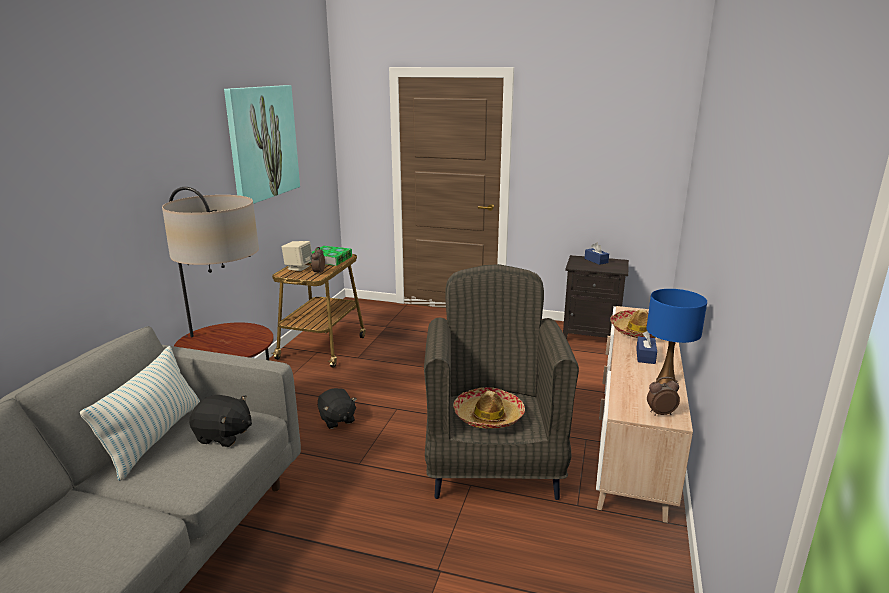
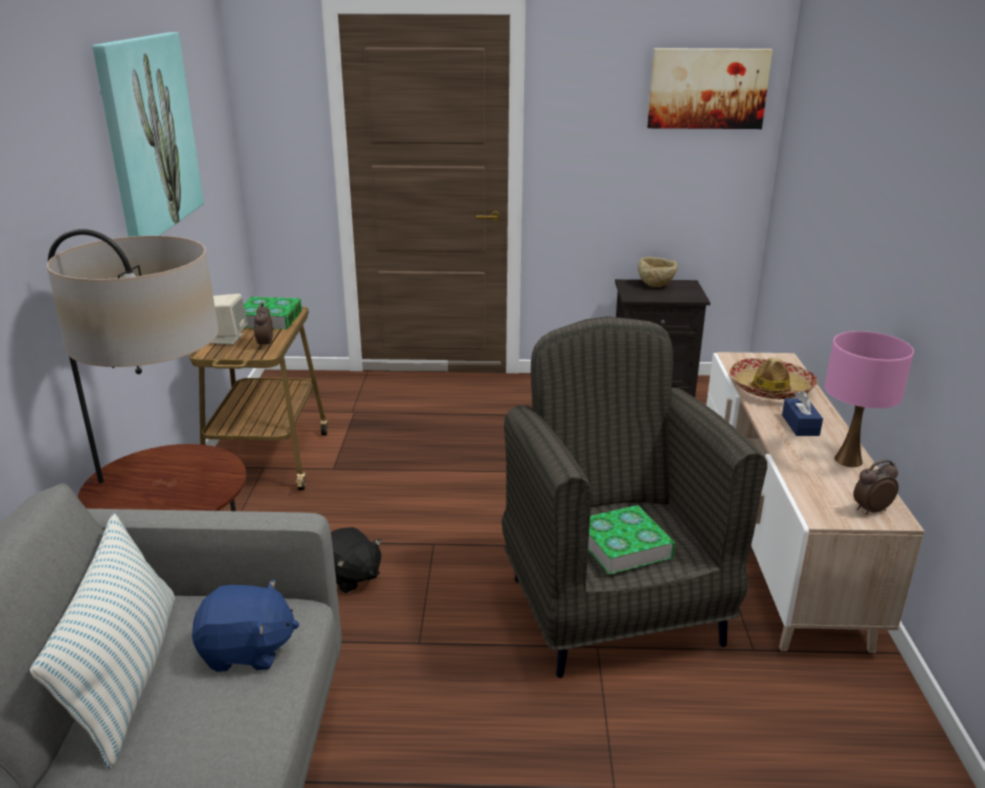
camera: 15 degrees left, 5 degrees up
black plush toy [189,395,252,447] -> blue plush toy [192,579,299,672]
hat [453,387,525,429] -> book [588,505,675,575]
blue tissue box [584,243,609,265] -> beige bowl [638,257,678,287]
blue table lamp [646,289,707,384] -> pink table lamp [825,331,914,467]
none -> picture [647,48,773,129]

